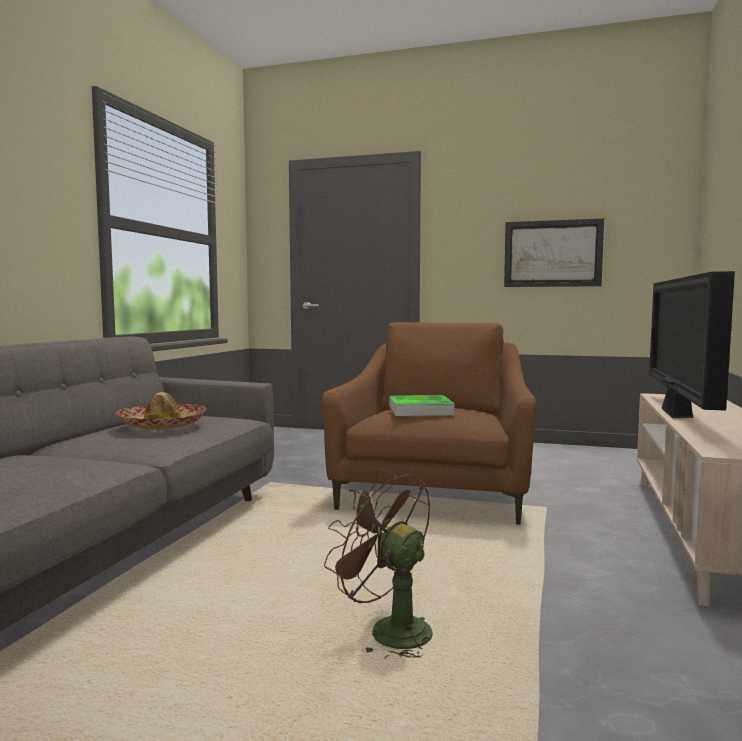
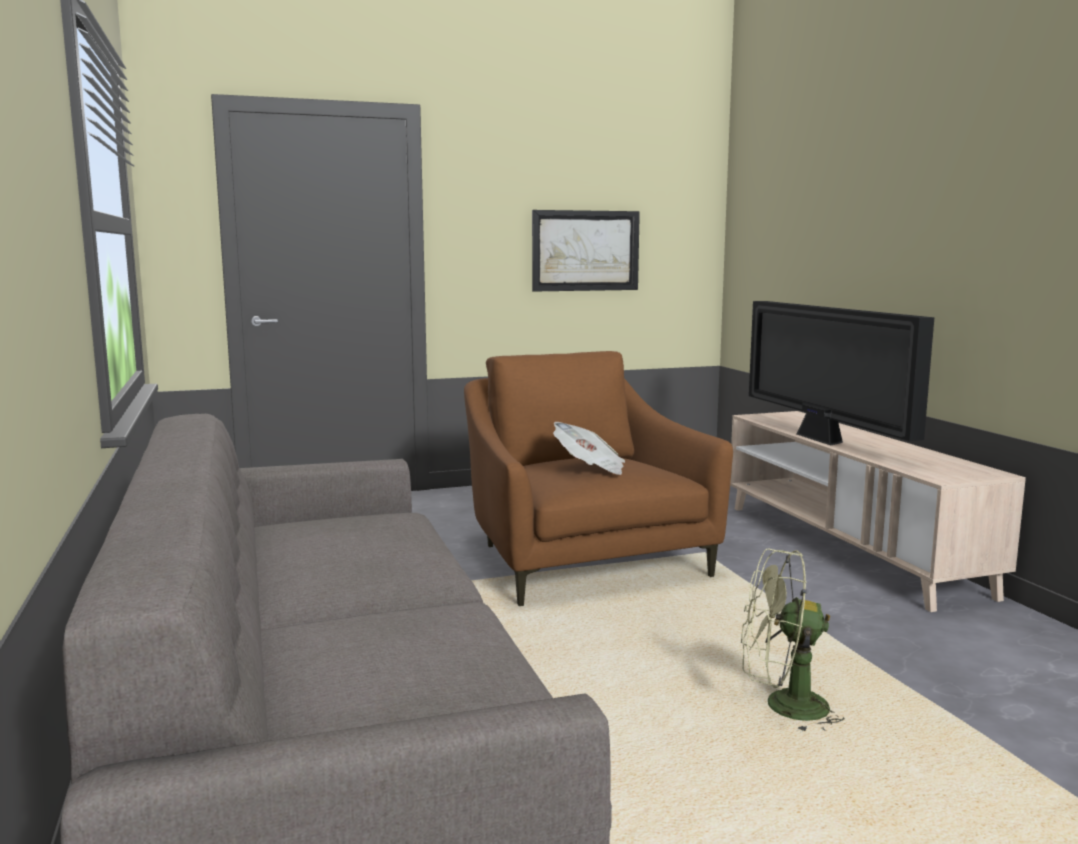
camera: 35 degrees left, 5 degrees up
hat [116,392,206,430] -> none
brown fan [324,469,433,659] -> green fan [741,548,845,732]
tray [389,395,454,416] -> newspaper [553,422,625,475]

